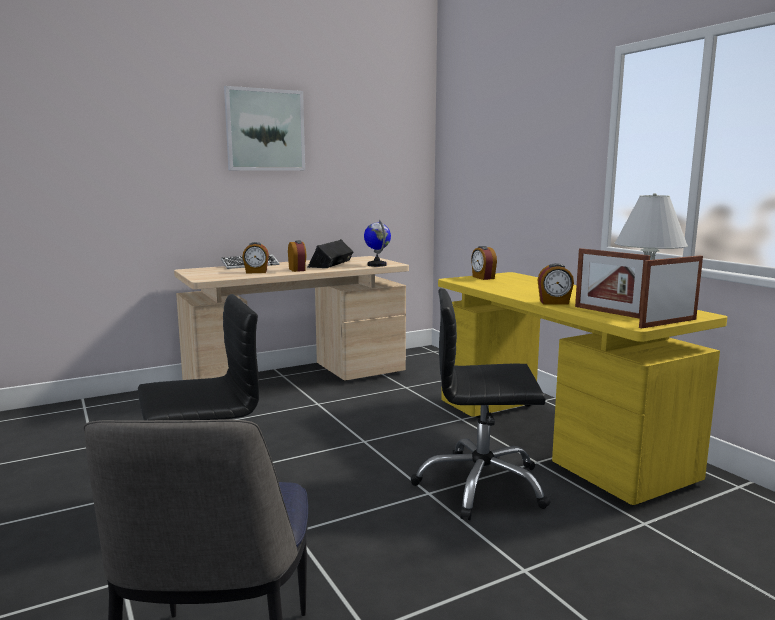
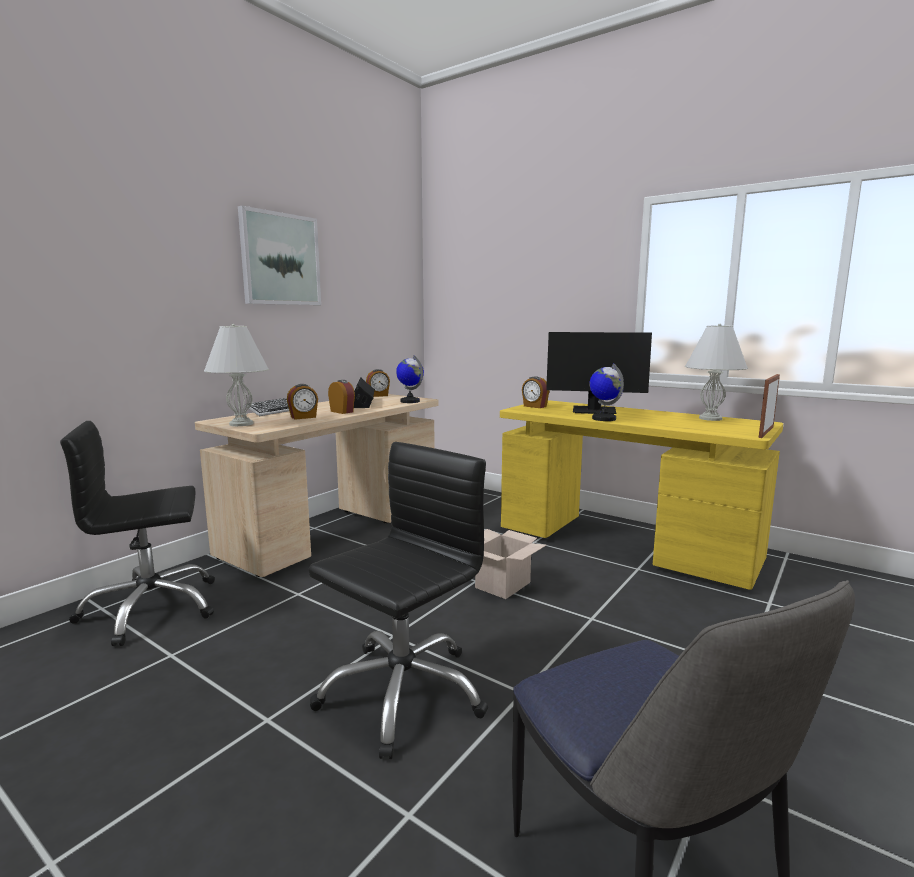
camera: 25 degrees left, 0 degrees up
black office chair [411,288,550,520] -> black office chair moved to [60,421,215,646]
alarm clock [537,263,574,305] -> alarm clock moved to [366,369,390,397]
picture frame [575,248,650,319] -> none
none -> white table lamp [204,324,269,426]
none -> cardboard box [475,529,546,599]
none -> monitor [546,332,652,415]
none -> globe [589,363,624,421]

